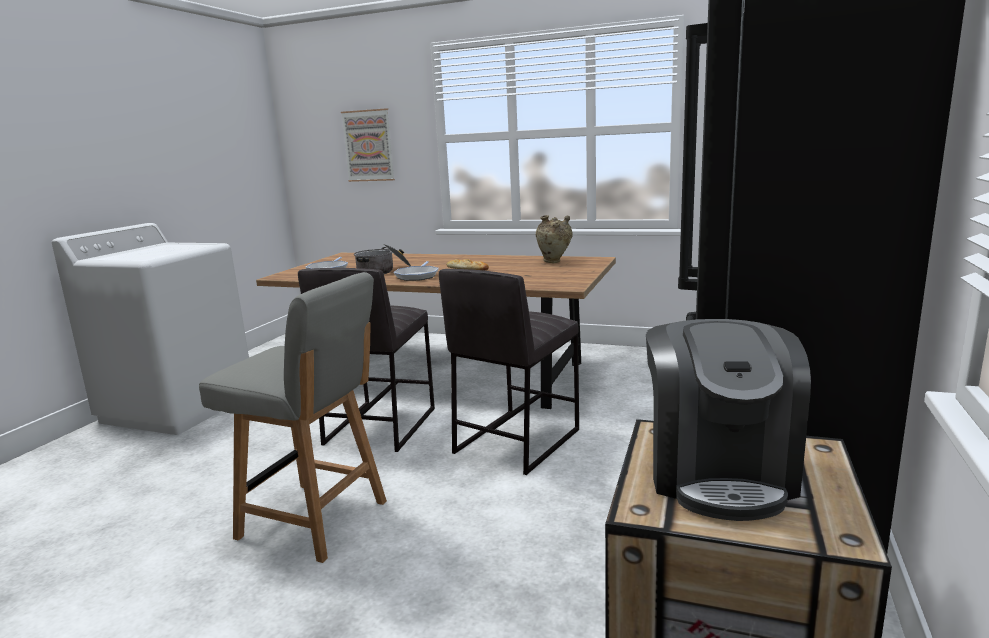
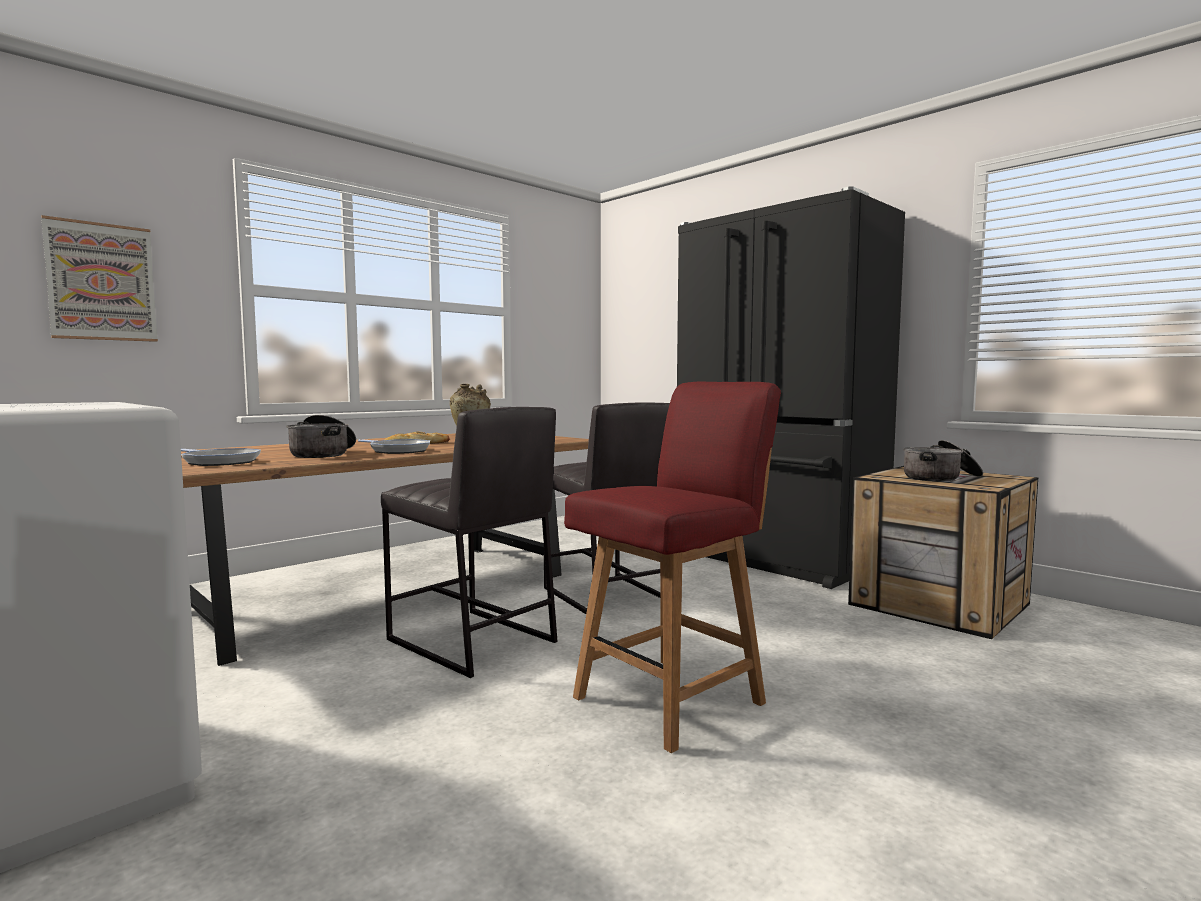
camera: 65 degrees left, 10 degrees down
grey chair [199,272,387,563] -> red chair [564,382,781,753]
coffee machine [646,319,811,521] -> cooking pot [903,440,983,481]

